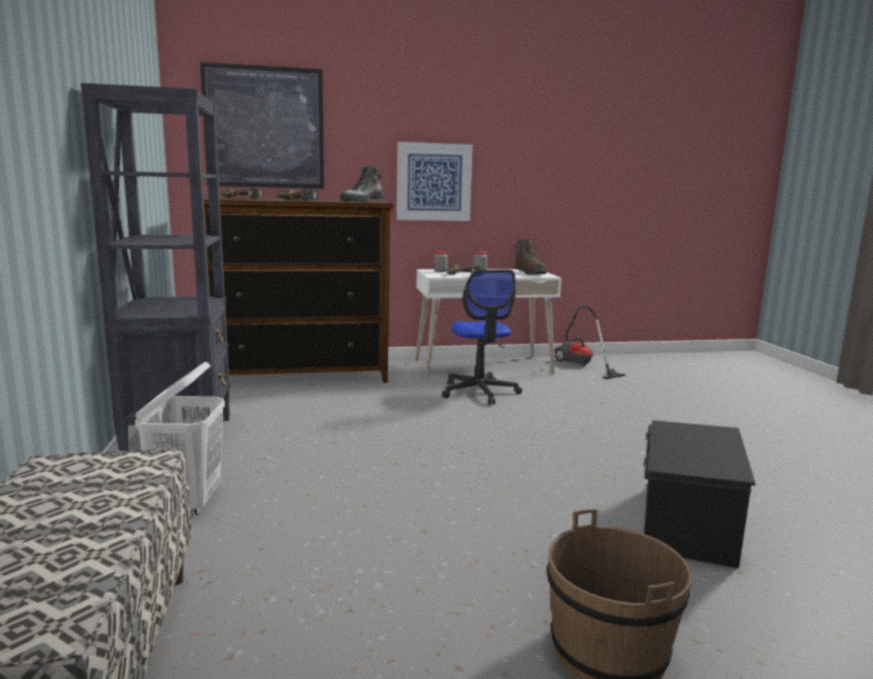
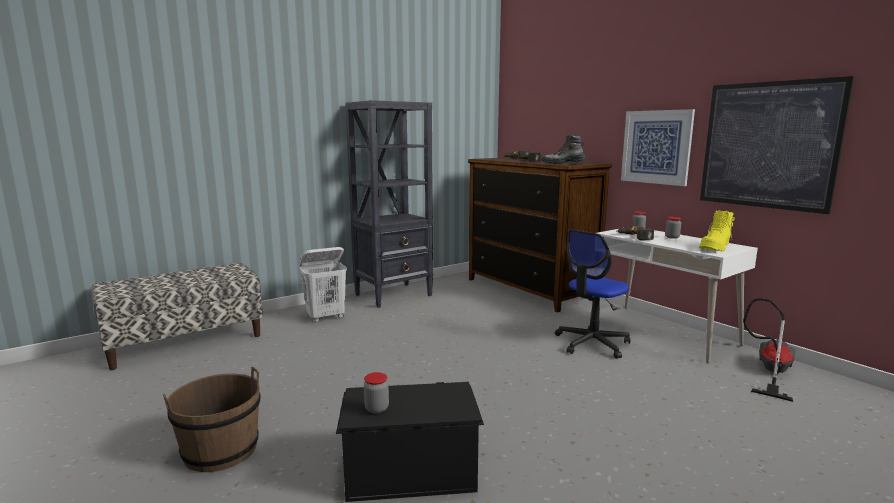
camera: 65 degrees right, 0 degrees up
picture [200,62,324,189] -> picture moved to [700,76,854,214]
brown boot [514,239,547,275] -> yellow boot [699,210,735,251]
none -> jar [364,372,389,414]

